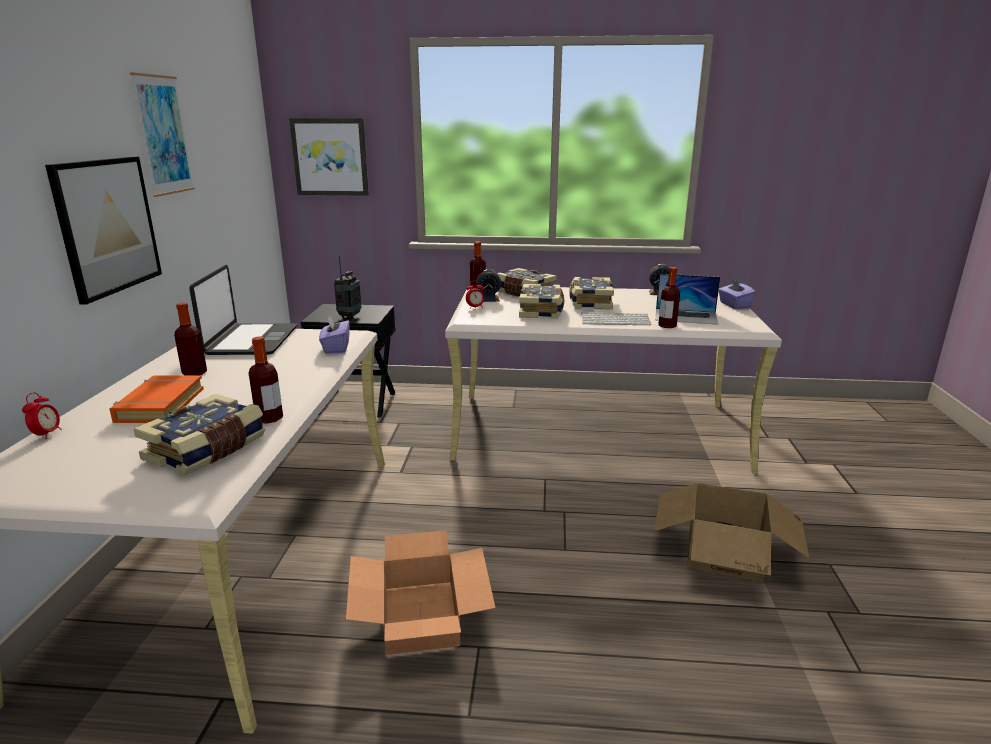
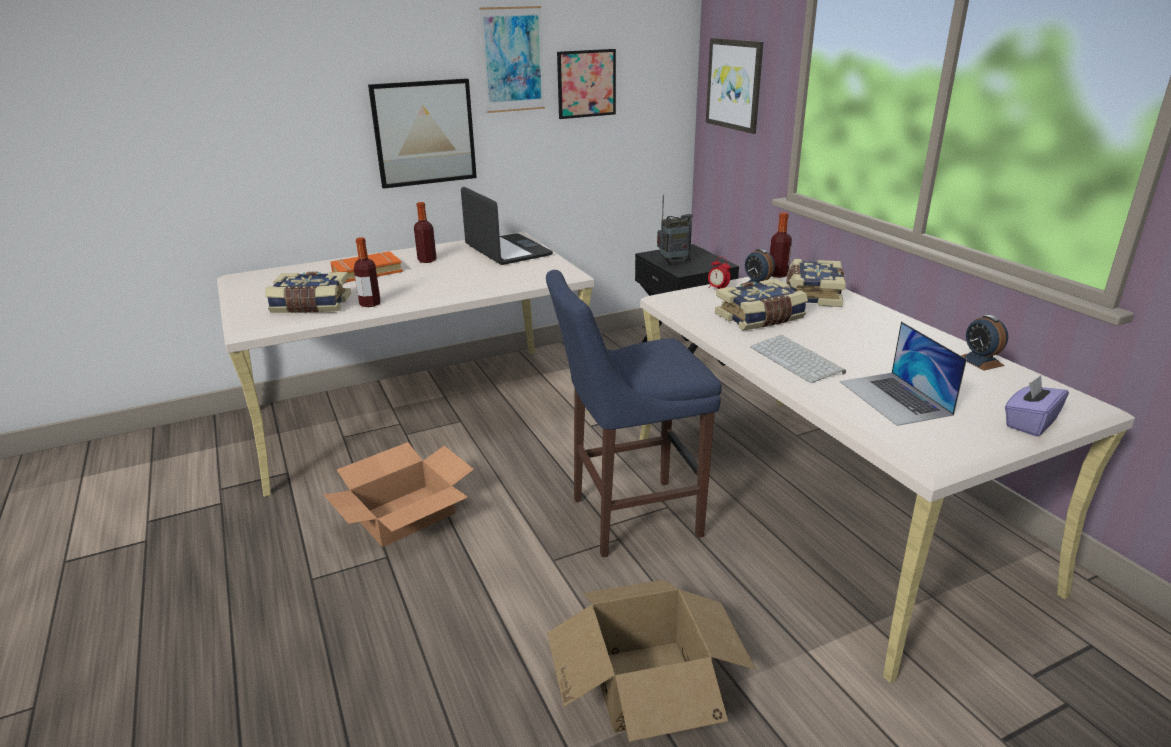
camera: 60 degrees right, 5 degrees up
alarm clock [22,392,61,439] -> none
laptop [189,265,297,355] -> laptop turned 90 degrees counterclockwise [461,187,553,265]
purple tissue box [319,314,349,353] -> none
book [569,277,614,310] -> none
bottle [658,267,680,328] -> none
none -> blue stool [546,270,722,558]
none -> picture [557,49,616,119]

